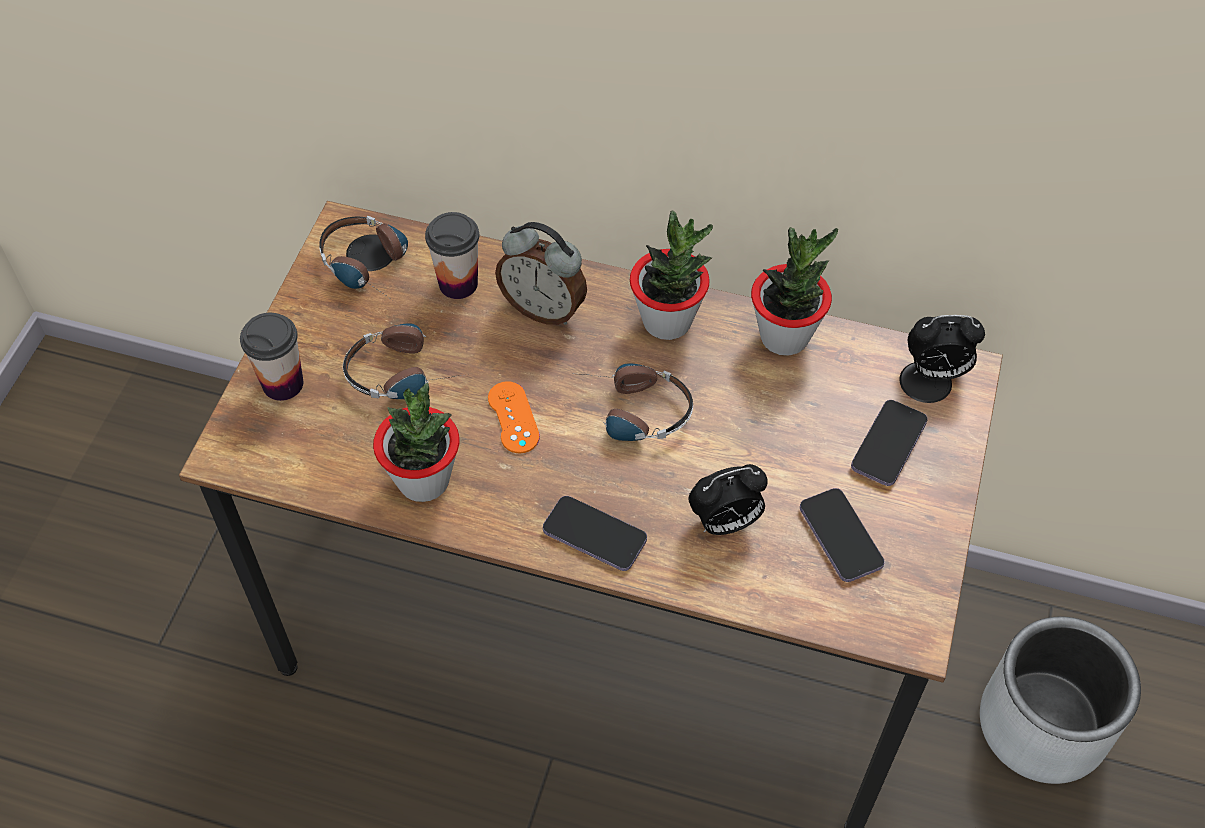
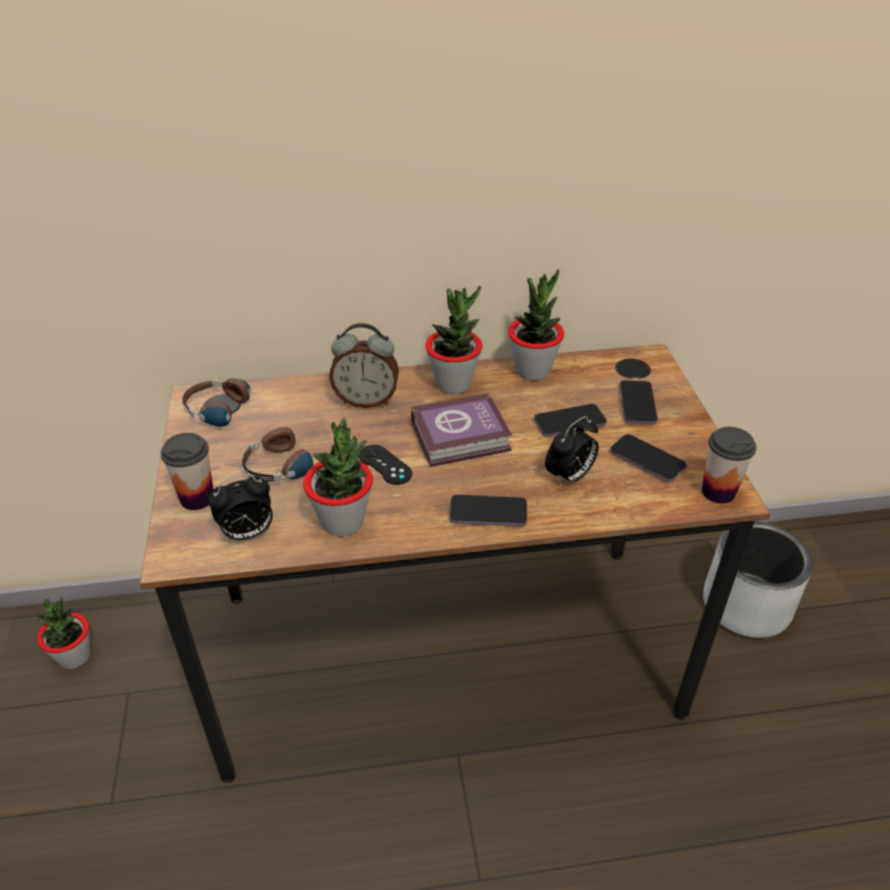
camera: 25 degrees left, 15 degrees down
cup [425,212,479,299] -> cup moved to [702,427,756,504]
orange game controller [488,381,540,454] -> black game controller [359,445,412,485]
headphones [581,363,693,441] -> book [411,393,512,467]
alarm clock [908,315,985,380] -> alarm clock moved to [208,474,273,542]
none -> potted plant [36,597,90,669]
none -> phone [534,404,607,437]

